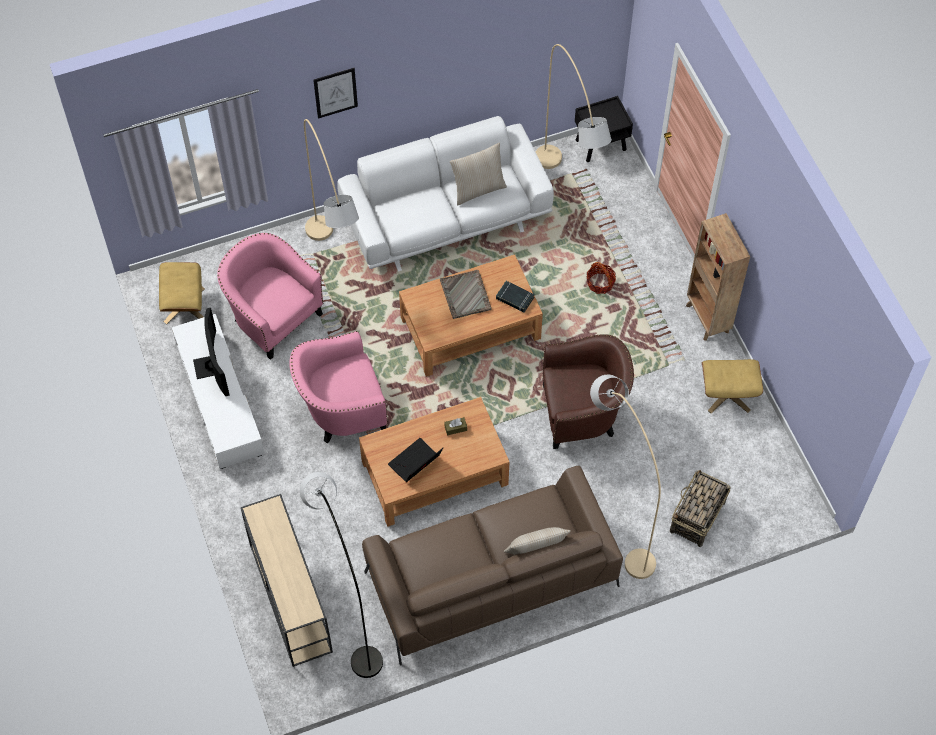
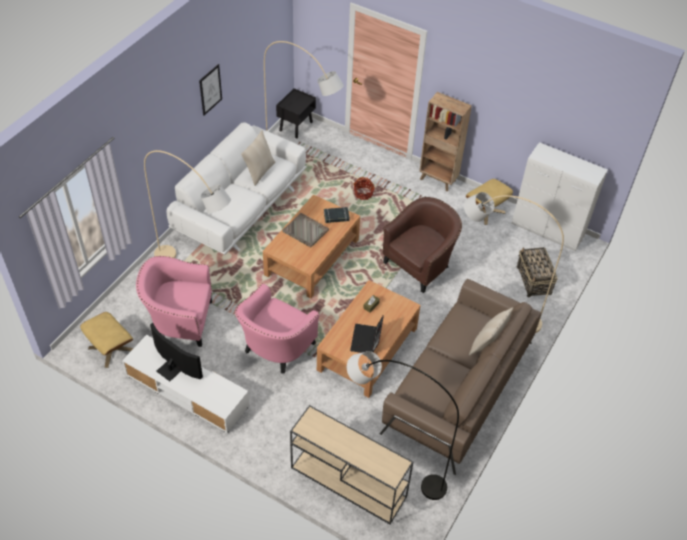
camera: 40 degrees left, 10 degrees down
picture [313,68,358,119] -> picture moved to [199,64,222,116]
none -> white cabinet [512,142,608,251]

